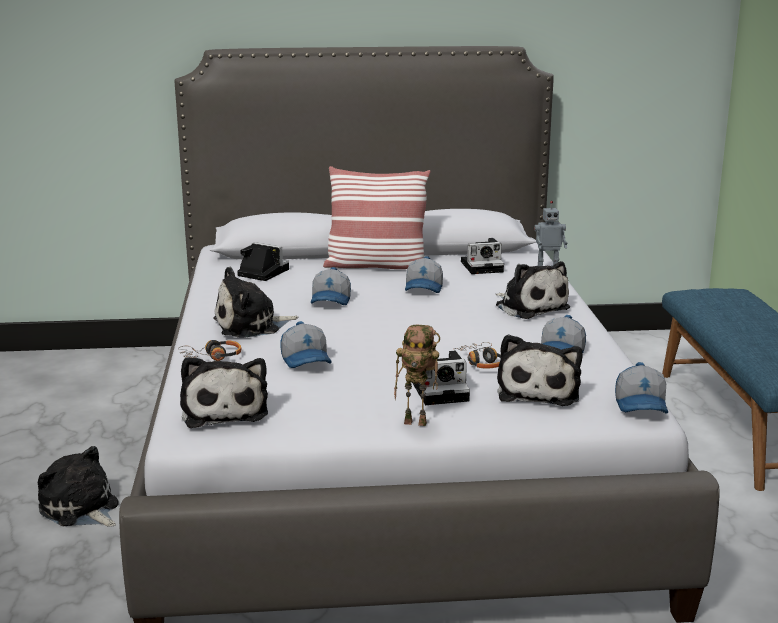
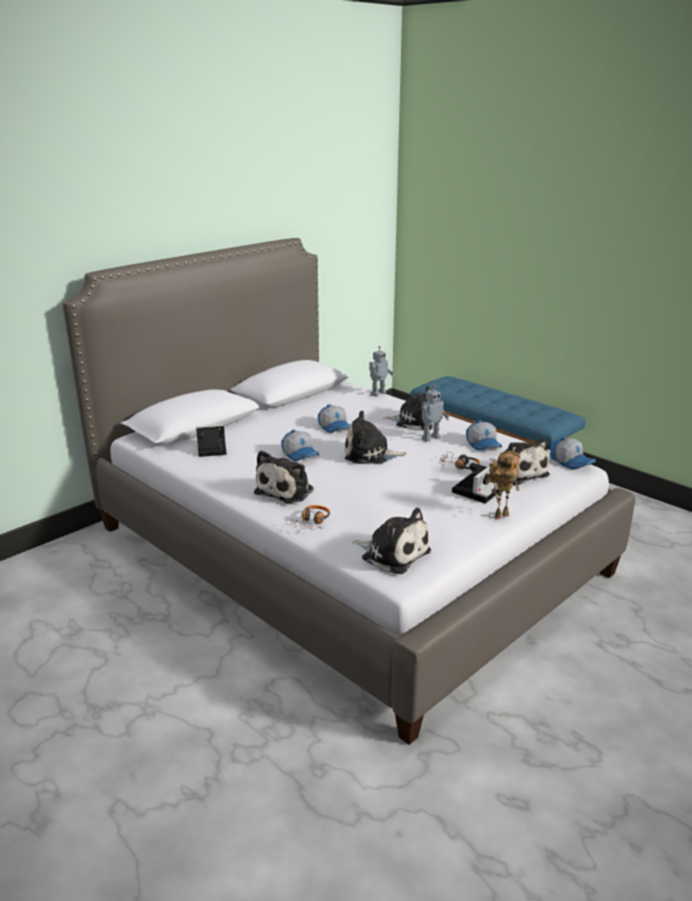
camera: 40 degrees left, 5 degrees up
plush toy [38,446,119,527] -> plush toy moved to [345,411,407,464]
cap [280,321,331,368] -> none
pillow [323,166,430,269] -> none
camera [461,238,504,274] -> none
none -> toy robot [421,385,449,442]

